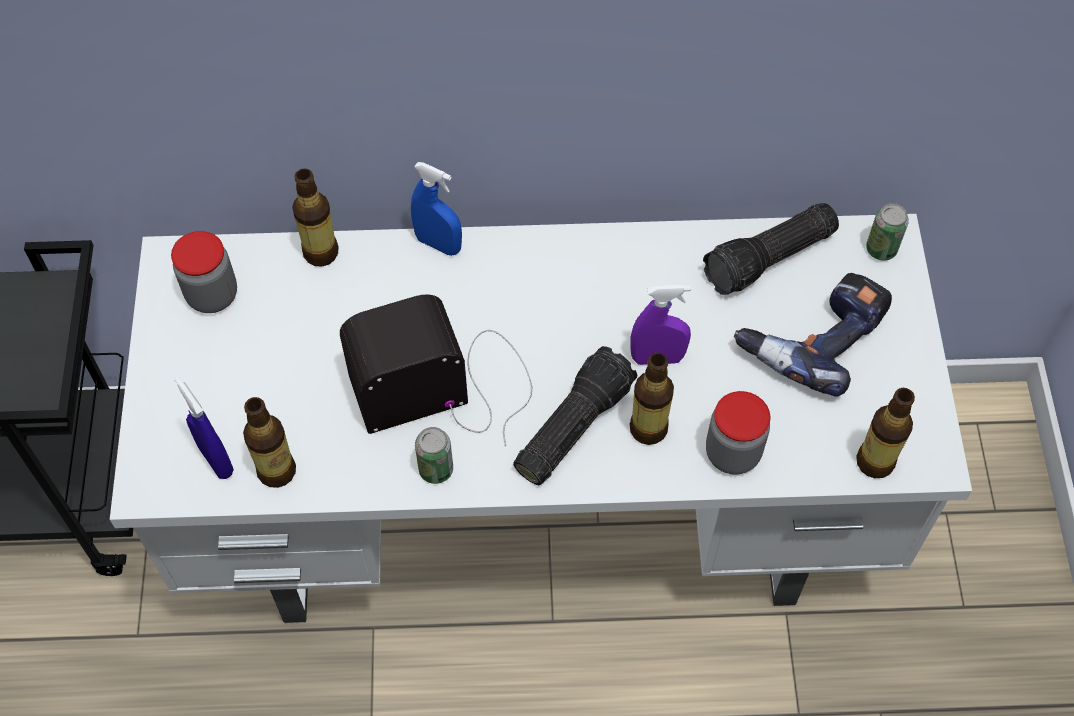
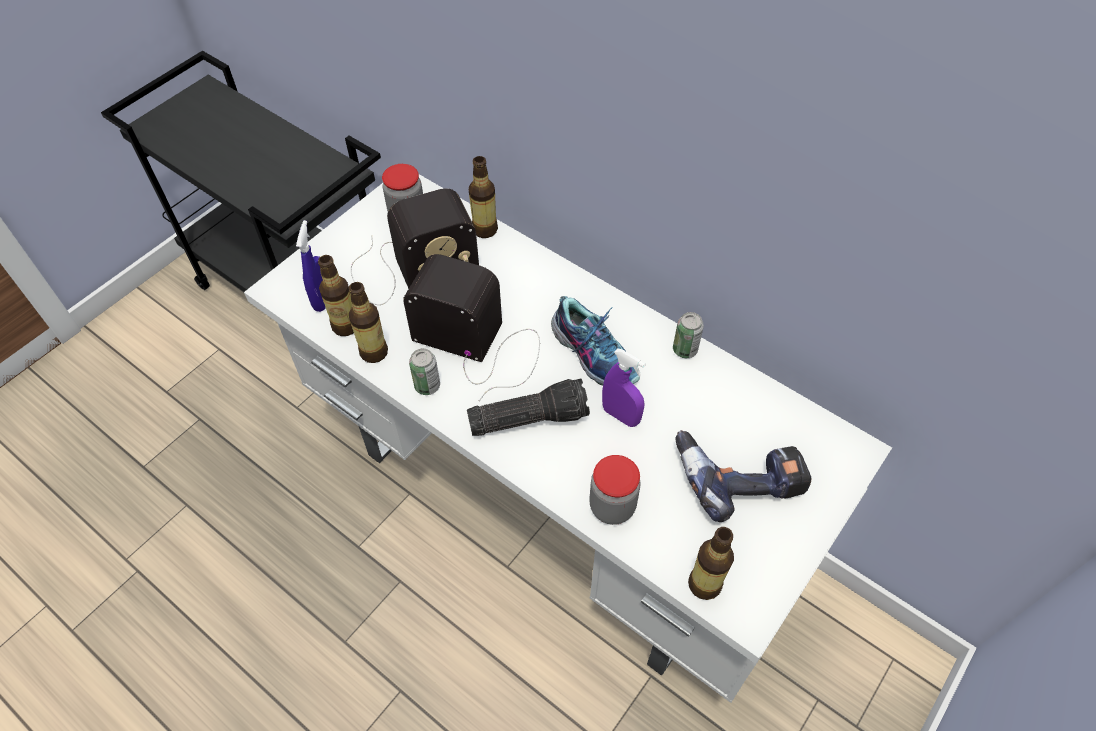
camera: 40 degrees right, 5 degrees down
blue spray bottle [411,162,462,256] -> none
bottle [629,353,674,445] -> bottle moved to [349,282,388,363]
flashlight [703,203,839,295] -> none
can [866,203,909,261] -> can moved to [673,312,704,358]
none -> radio [351,188,479,305]
none -> shoe [551,296,640,385]

